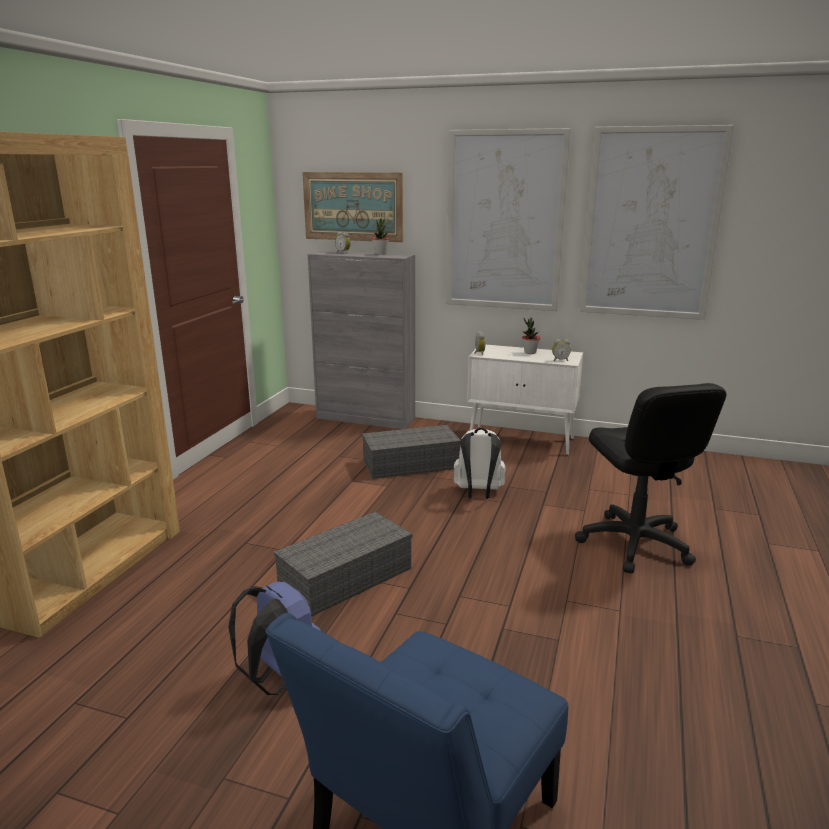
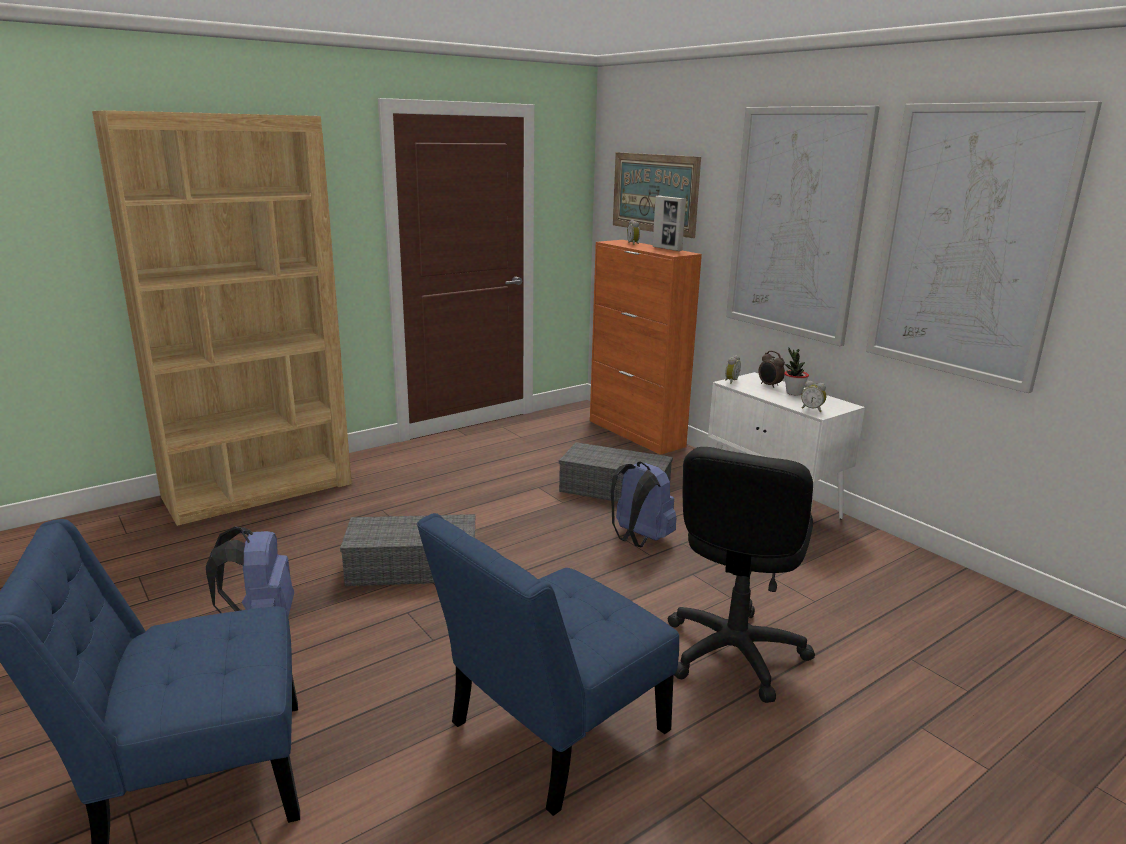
camera: 35 degrees right, 0 degrees up
grey cabinet [307,251,415,429] -> orange cabinet [590,240,702,455]
potted plant [372,218,389,255] -> picture frame [653,195,686,251]
white backpack [453,428,506,499] -> blue backpack [611,462,676,548]
none -> blue chair [417,513,679,816]
none -> alarm clock [759,351,785,388]

